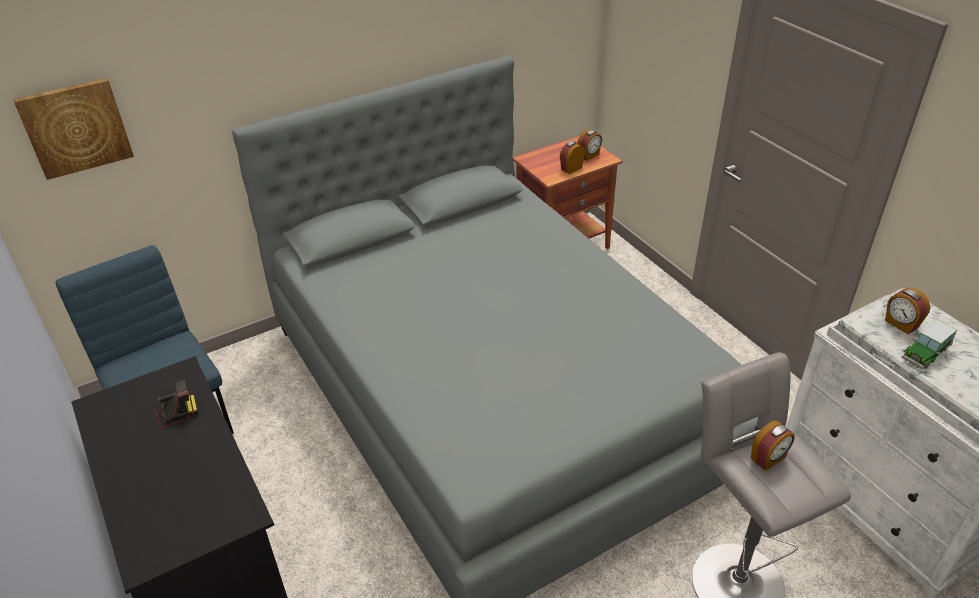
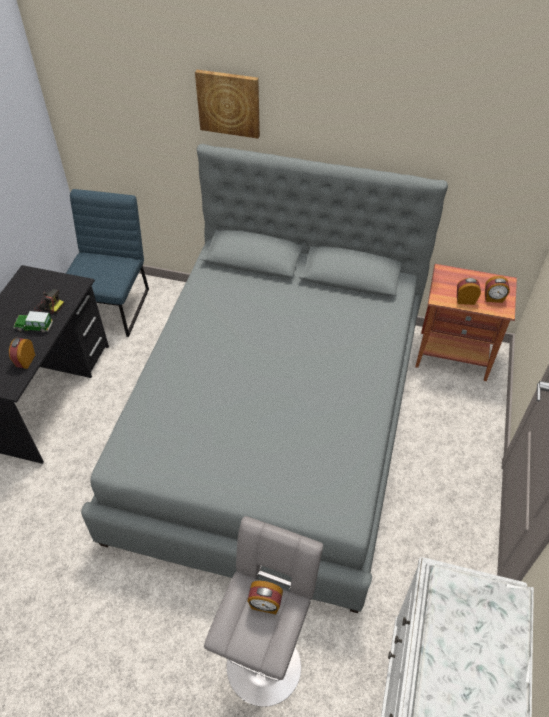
camera: 45 degrees right, 10 degrees up
picture [13,78,134,180] -> picture moved to [195,70,260,139]
alarm clock [885,288,930,334] -> alarm clock moved to [9,338,35,369]
toy car [901,320,957,370] -> toy car moved to [13,311,53,332]

